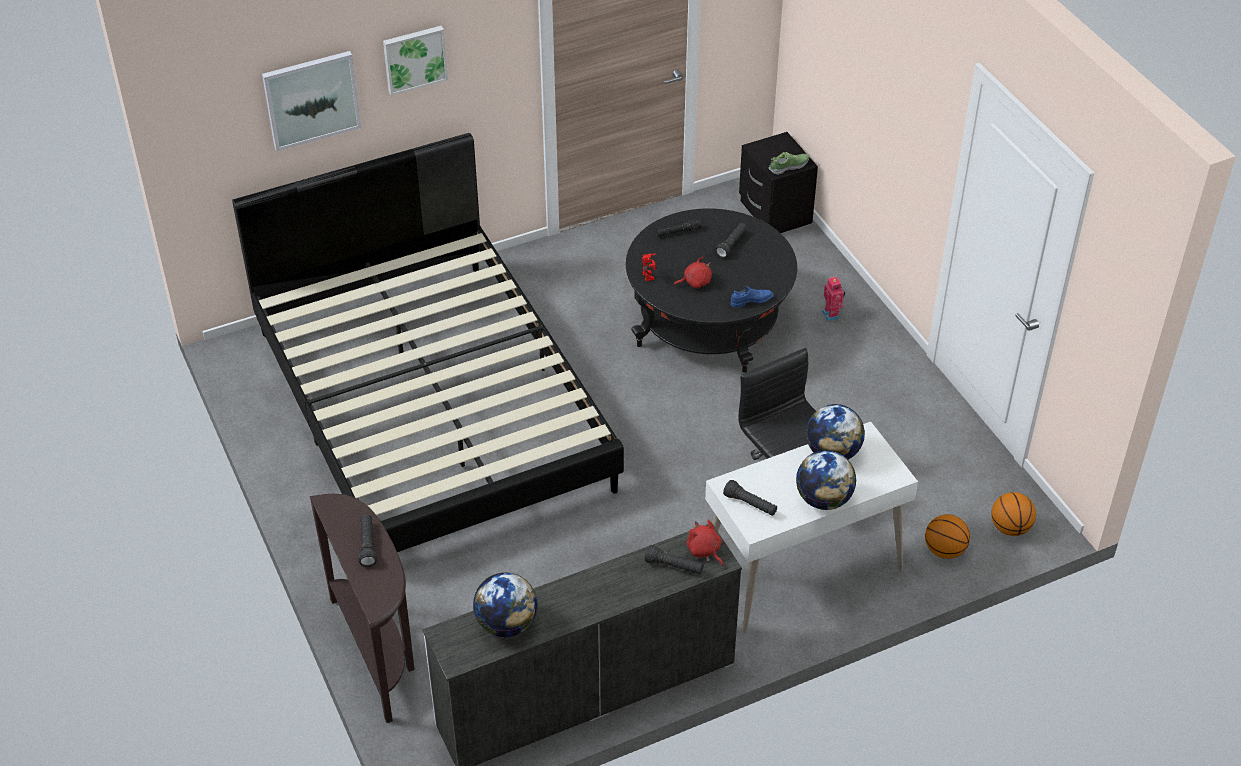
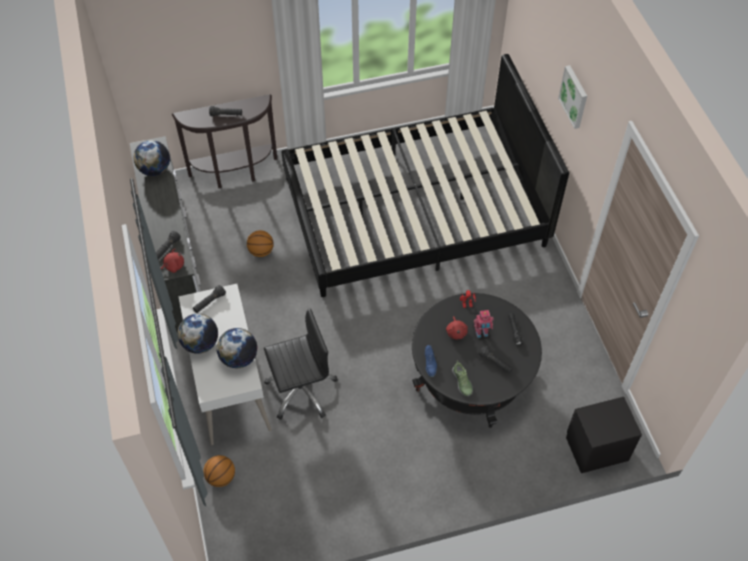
camera: 100 degrees right, 10 degrees up
picture [262,51,361,151] -> none
shoe [768,152,809,175] -> shoe moved to [452,361,473,396]
toy robot [822,276,845,321] -> toy robot moved to [474,310,494,338]
basketball [991,492,1036,536] -> basketball moved to [247,230,274,257]

